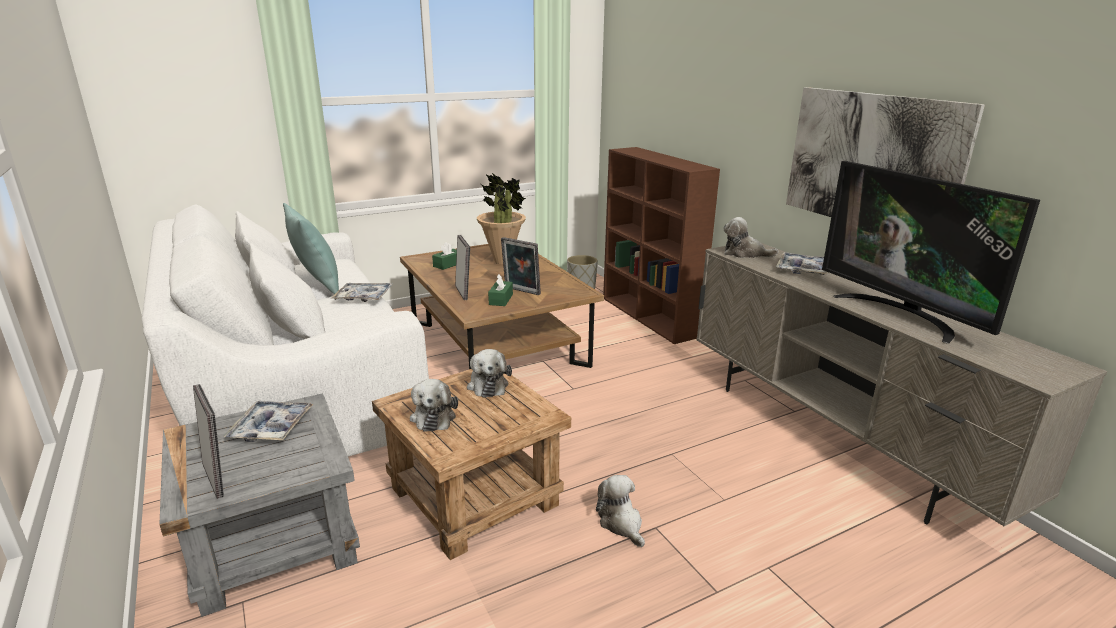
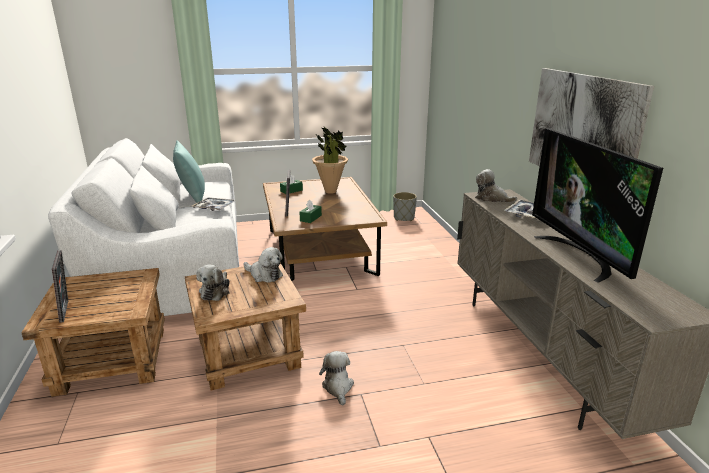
camera: 15 degrees right, 0 degrees up
grey side table [159,393,360,617] -> brown side table [21,268,165,397]
tray [224,401,314,442] -> none
plush toy [467,349,512,398] -> plush toy turned 60 degrees counterclockwise [244,247,283,283]
picture frame [501,237,541,295] -> none
brown bookcase [603,147,720,344] -> none

